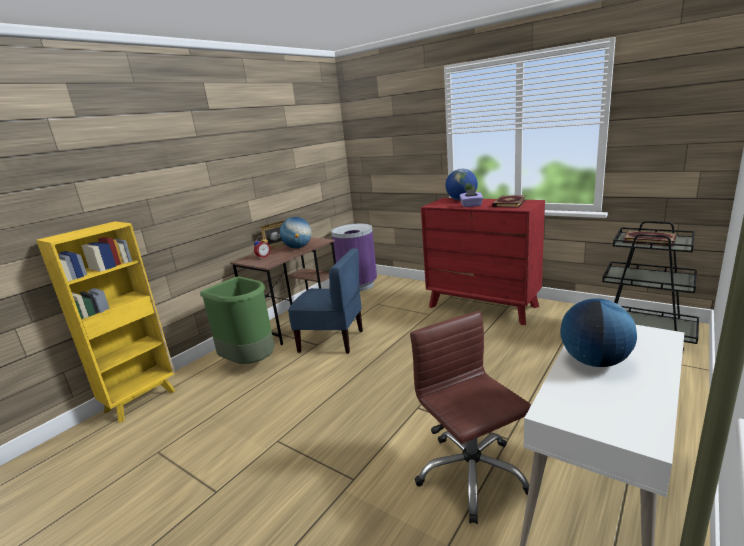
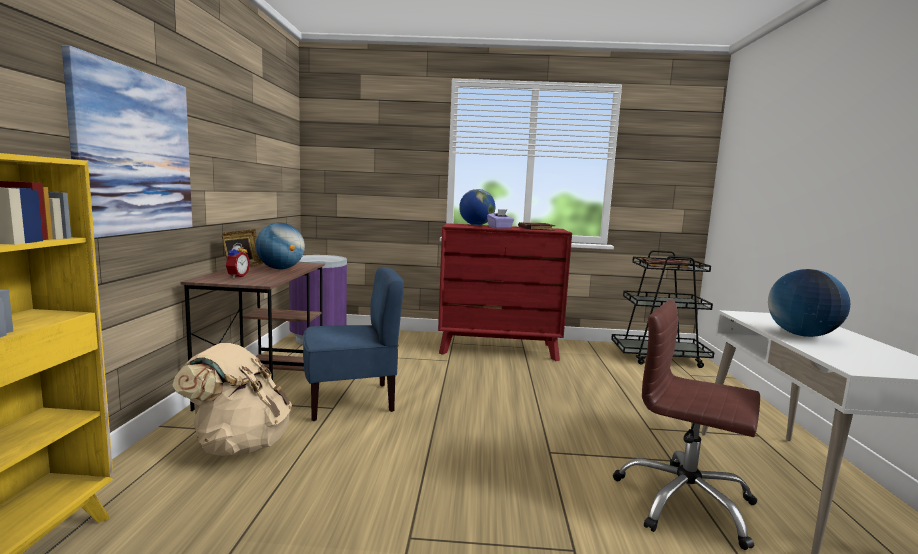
camera: 35 degrees left, 10 degrees down
green trash can [200,276,275,364] -> beige backpack [172,343,292,456]
none -> picture [62,45,192,238]

